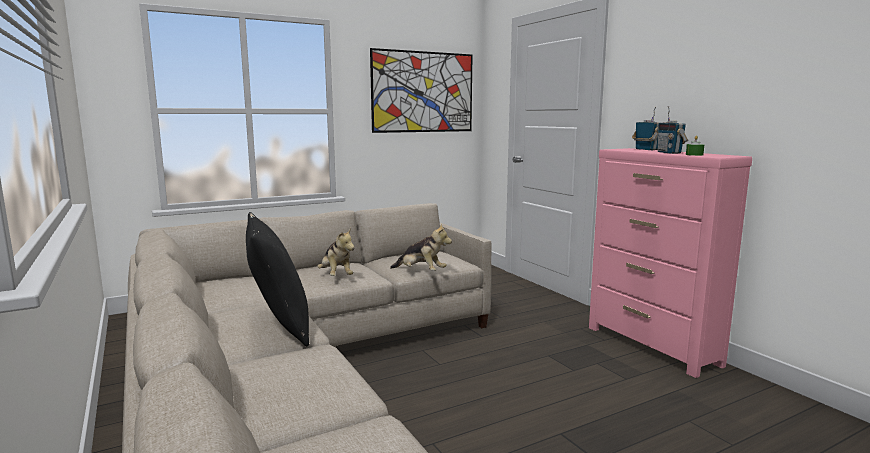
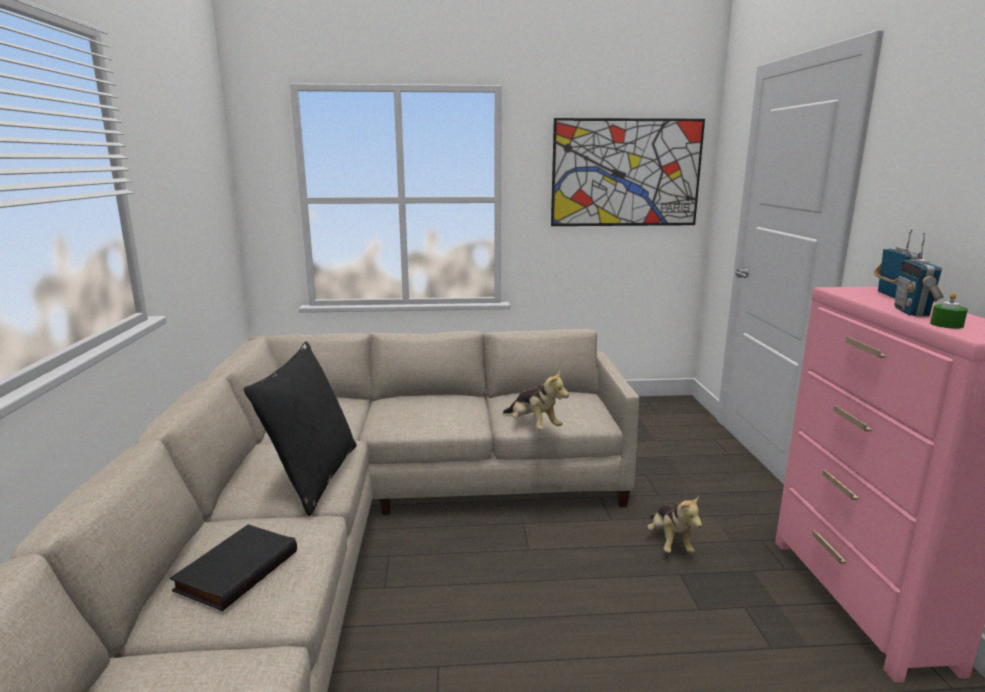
camera: 25 degrees right, 5 degrees up
plush toy [317,228,355,276] -> plush toy moved to [647,496,702,554]
none -> black book [170,524,297,611]

